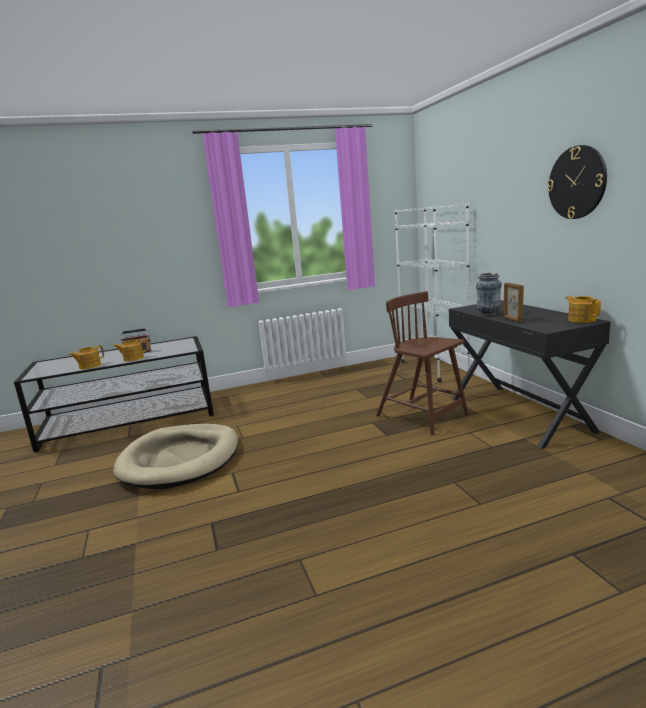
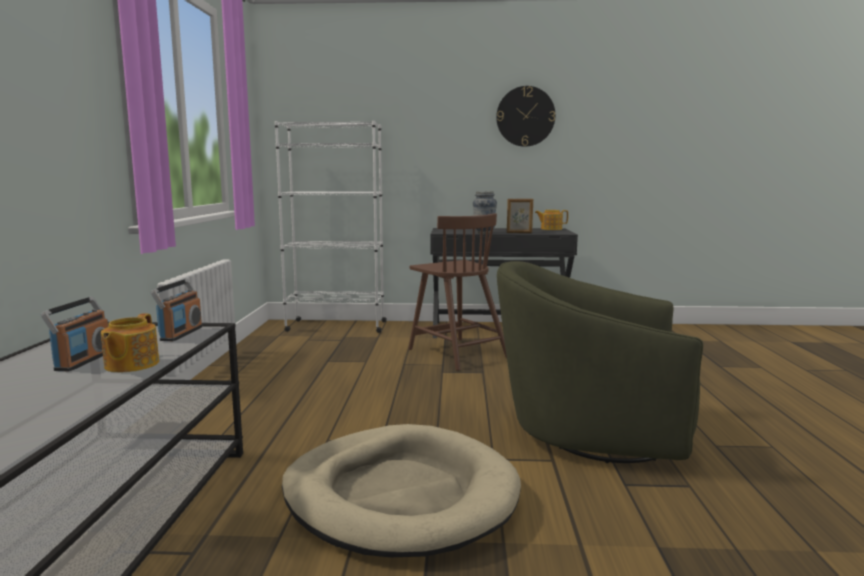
camera: 70 degrees left, 5 degrees down
teapot [69,345,104,369] -> none
brown chair [376,291,469,435] -> brown chair turned 105 degrees counterclockwise [408,213,507,371]
none -> radio [150,279,203,341]
none -> green armchair [497,261,703,463]

